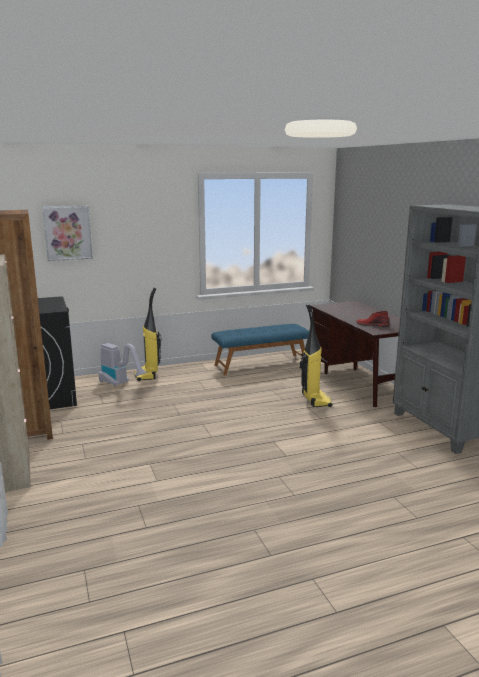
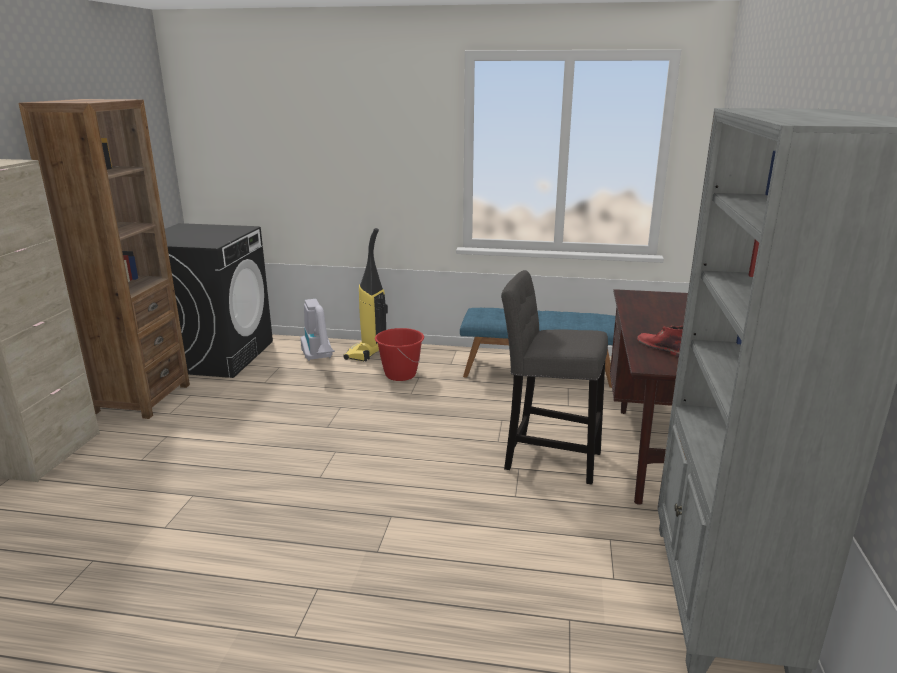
camera: 30 degrees right, 5 degrees up
picture [43,206,93,261] -> none
vacuum cleaner [300,304,333,407] -> grey stool [501,270,608,485]
none -> red bucket [375,328,424,381]

